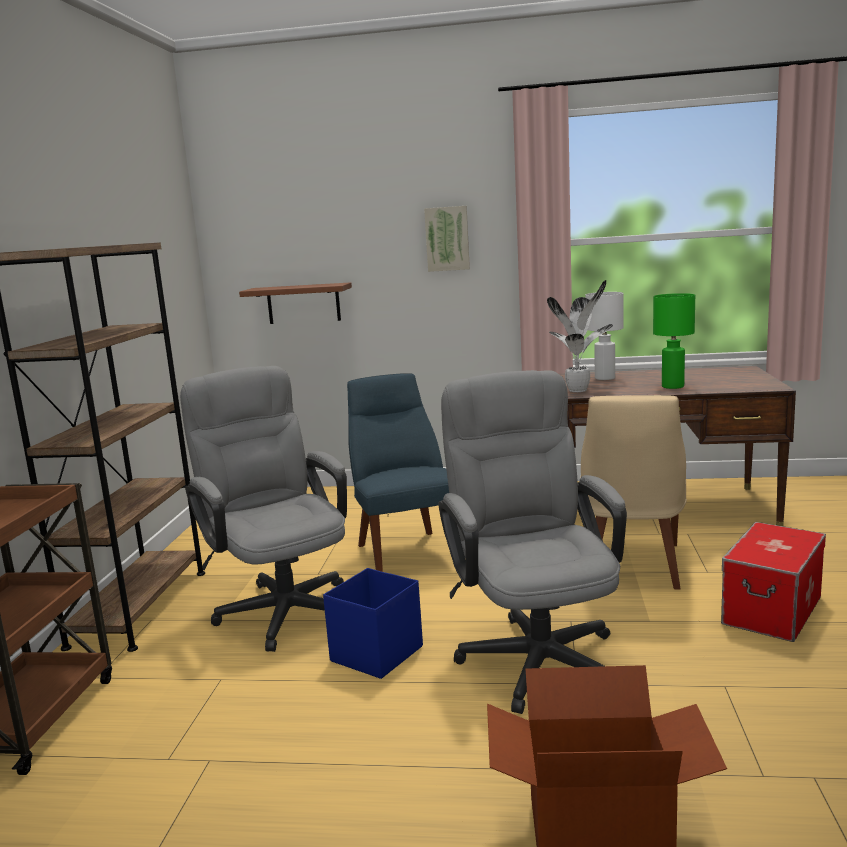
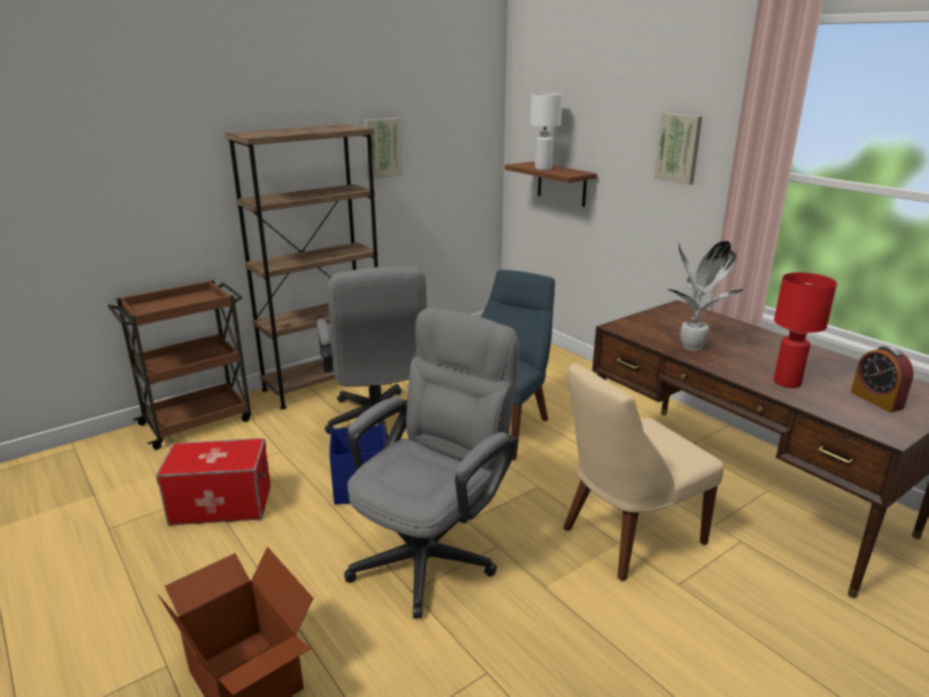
camera: 45 degrees right, 10 degrees up
grey office chair [180,366,347,652] -> grey office chair turned 150 degrees clockwise [317,266,427,441]
white table lamp [585,292,624,380] -> white table lamp moved to [530,93,563,170]
green table lamp [653,293,695,389] -> red table lamp [774,272,837,388]
storage box [721,522,826,642] -> storage box moved to [156,438,271,525]
none -> picture [364,118,402,179]
none -> alarm clock [851,346,914,412]

